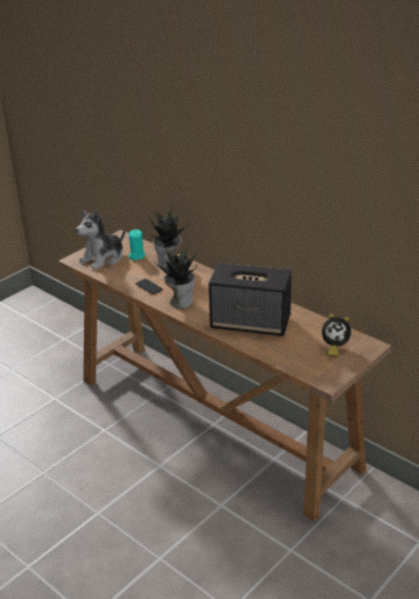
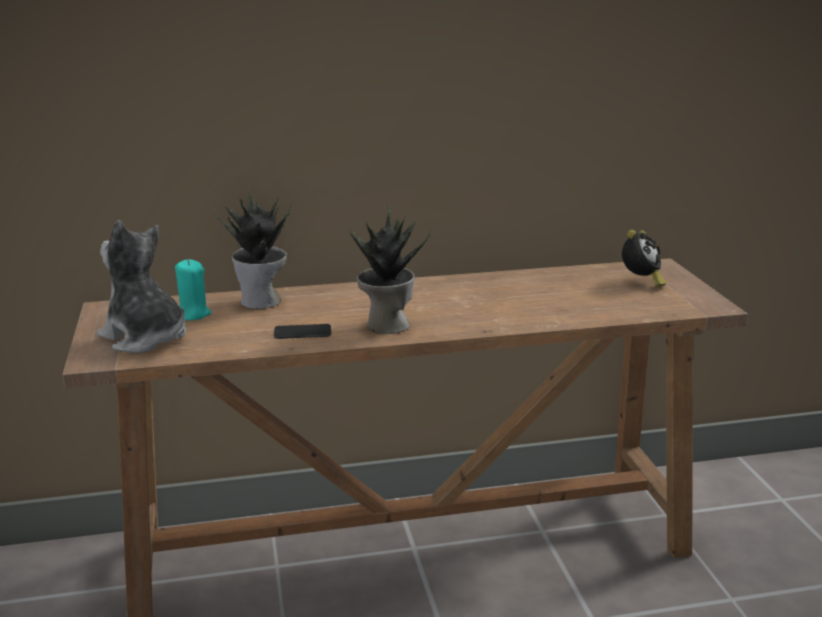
camera: 55 degrees left, 10 degrees down
plush toy [75,209,125,270] -> plush toy turned 135 degrees clockwise [97,220,186,353]
speaker [208,263,292,336] -> none

